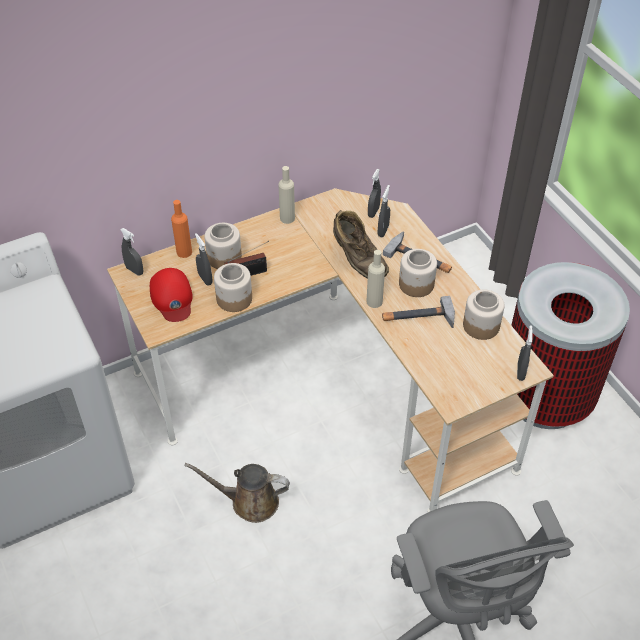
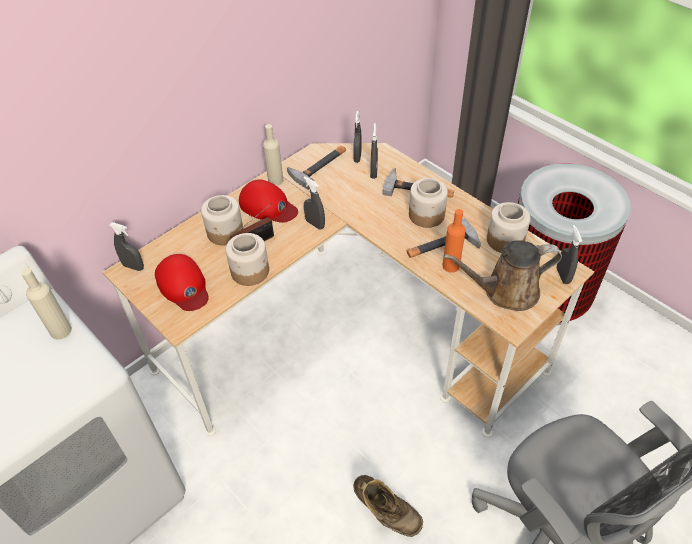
camera: 15 degrees left, 0 degrees up
orange bottle [171,200,192,258] -> orange bottle moved to [442,209,466,273]
brown watering can [184,463,290,523] -> brown watering can moved to [443,240,562,311]
grey spray bottle [195,233,213,285] -> grey spray bottle moved to [304,176,325,230]
brown boot [333,210,389,279] -> brown boot moved to [353,475,423,537]
beige bottle [366,250,385,308] -> beige bottle moved to [21,268,72,340]
none -> red cap [239,179,298,223]
none -> hammer [287,145,346,190]

